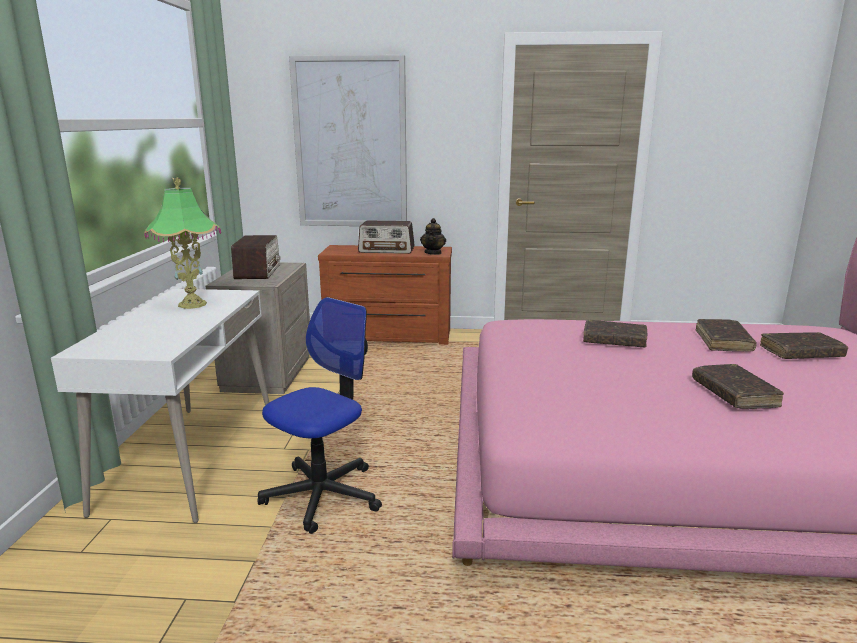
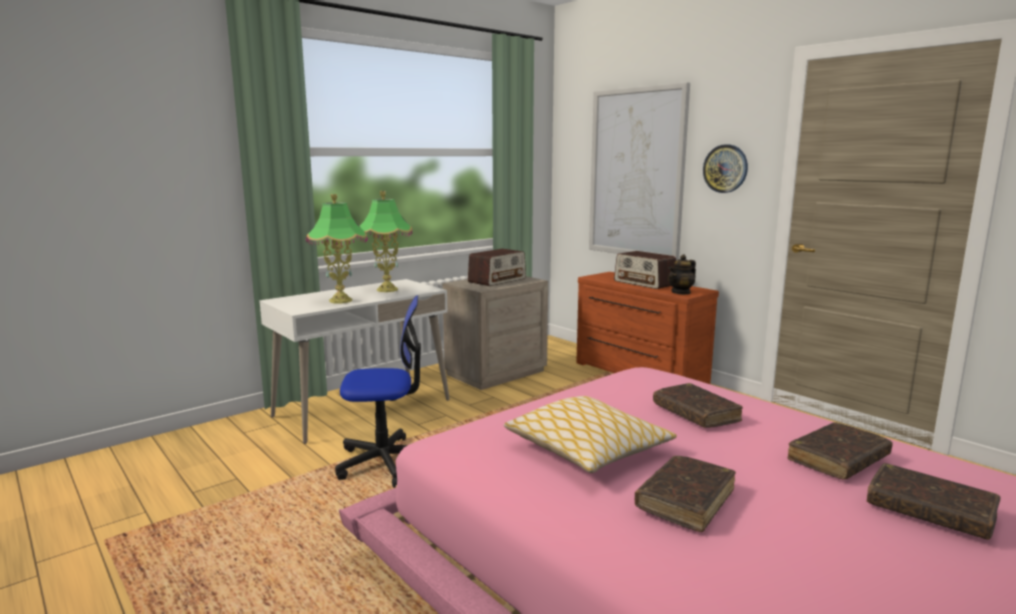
camera: 45 degrees right, 5 degrees down
none -> table lamp [306,194,368,303]
none -> pillow [504,396,677,473]
none -> wall clock [703,145,748,193]

